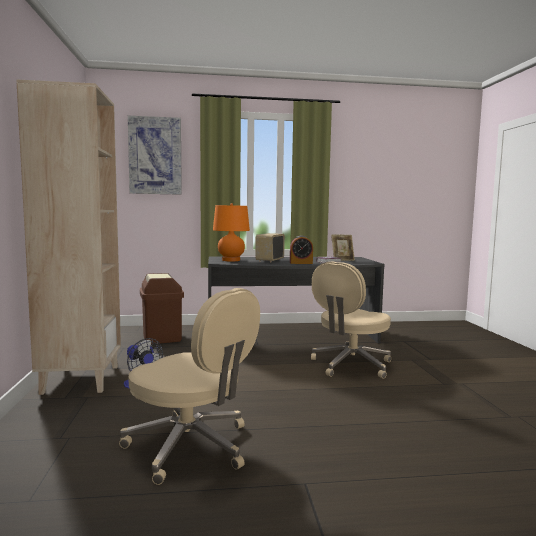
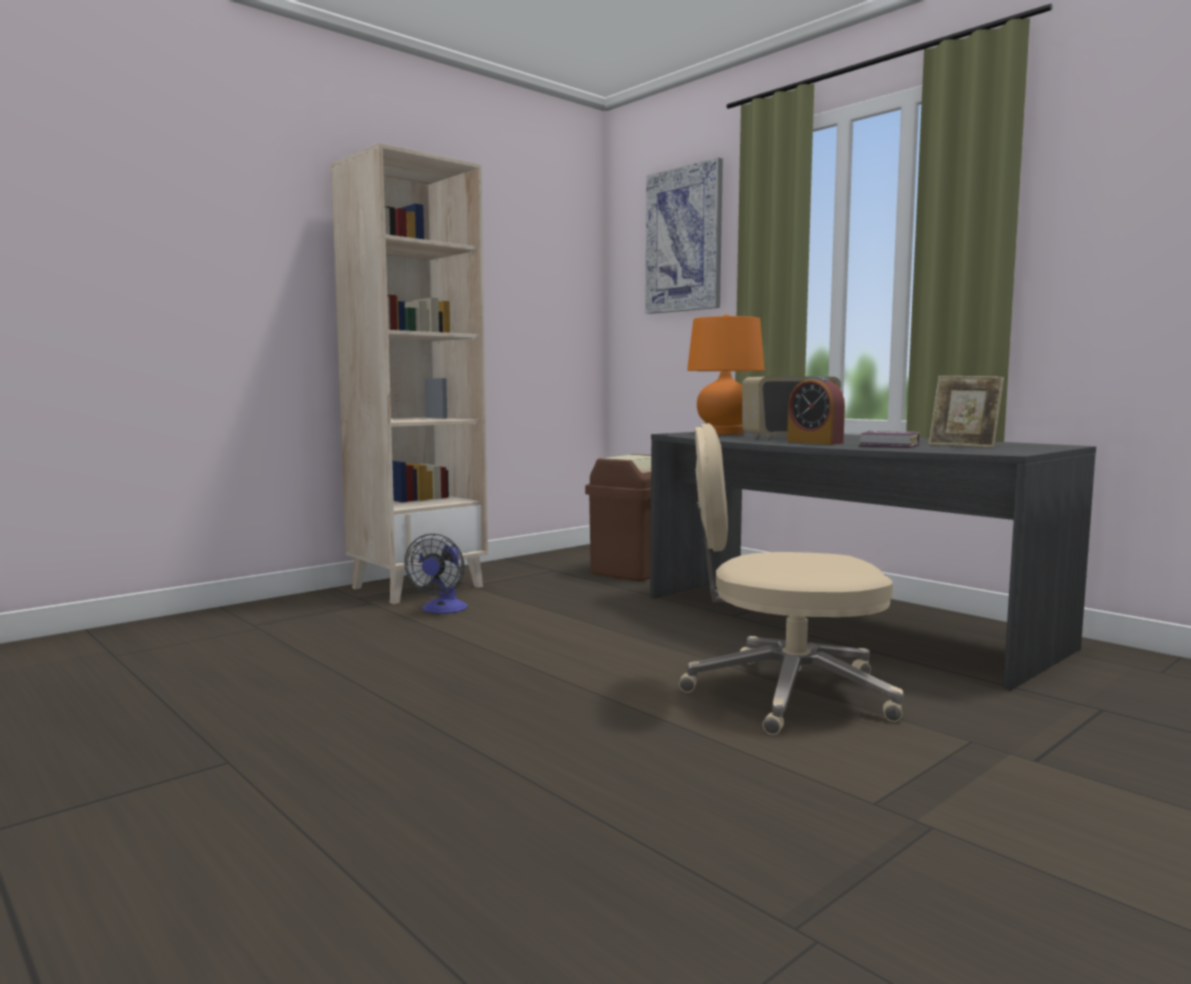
camera: 55 degrees right, 0 degrees up
beige office chair [119,288,260,485] -> none

